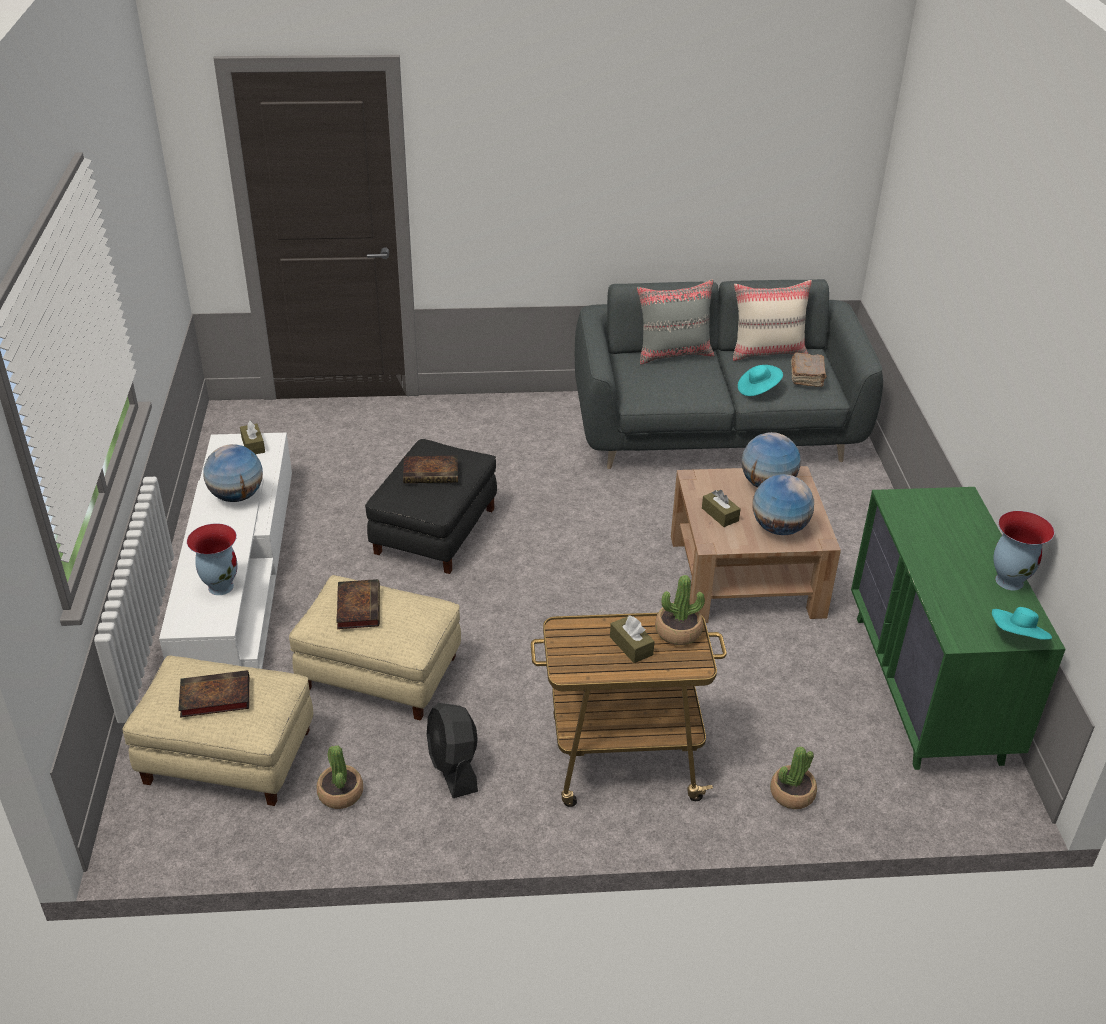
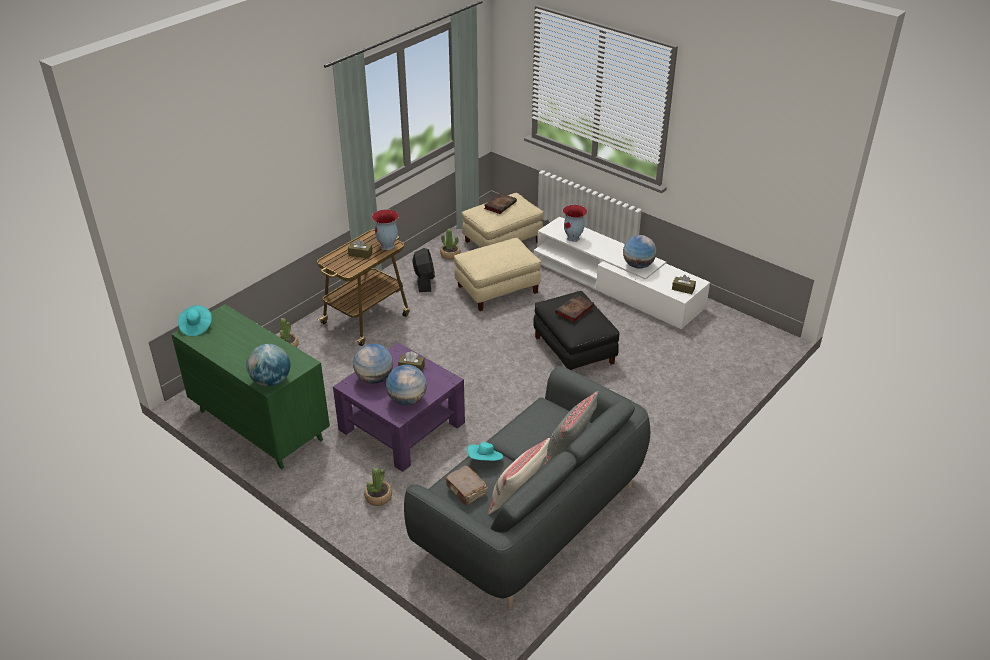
camera: 135 degrees right, 0 degrees up
book [336,579,380,629] -> none
black fan [427,703,478,798] -> black fan turned 60 degrees clockwise [412,248,435,292]
potted plant [655,575,705,645] -> potted plant moved to [364,468,392,506]
brown coffee table [671,466,841,623] -> purple coffee table [333,343,465,472]
vase [993,511,1055,590] -> vase moved to [372,209,399,250]
none -> globe [246,344,290,387]

